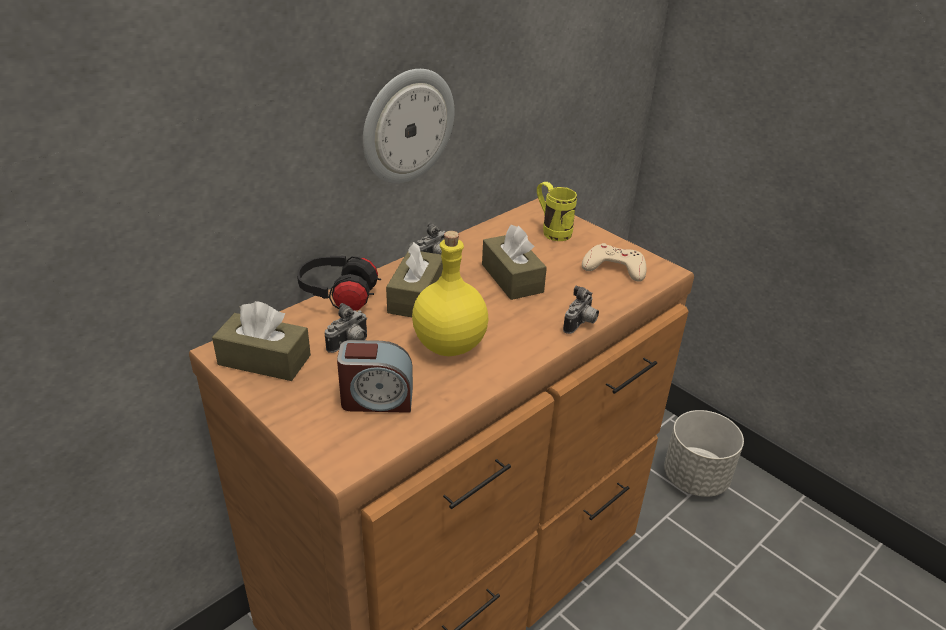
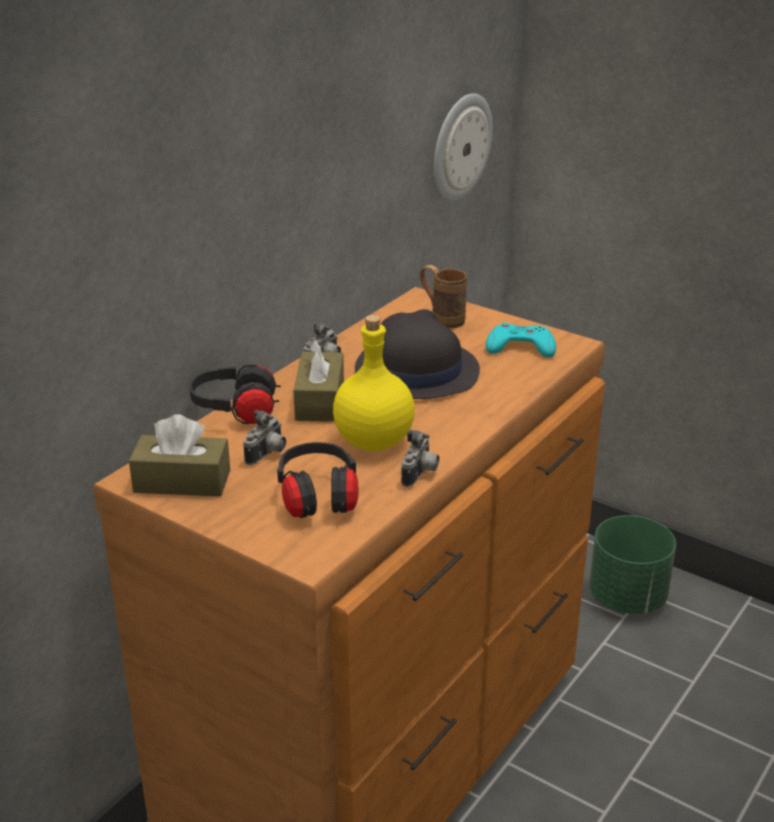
camera: 10 degrees left, 5 degrees down
alarm clock [337,340,413,413] -> black headphones [277,442,359,518]
wall clock [363,69,455,184] -> wall clock moved to [434,93,493,201]
brown tissue box [482,225,547,300] -> black hat [355,309,480,399]
yellow mug [537,182,577,241] -> brown mug [420,265,467,329]
camera [563,286,599,334] -> camera moved to [401,430,439,487]
beige game controller [582,243,646,282] -> turquoise game controller [486,322,556,357]
grey planter [664,410,744,497] -> green planter [589,515,676,614]

